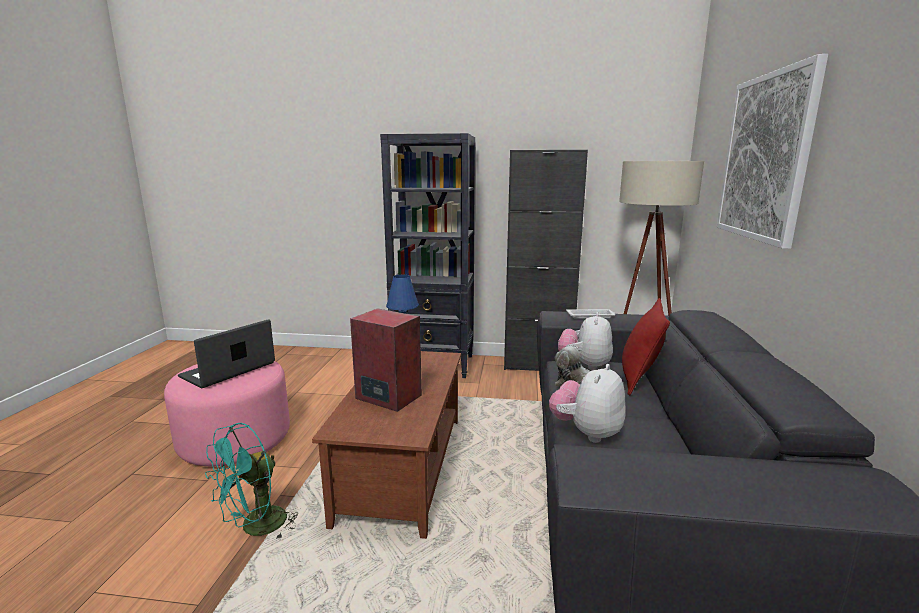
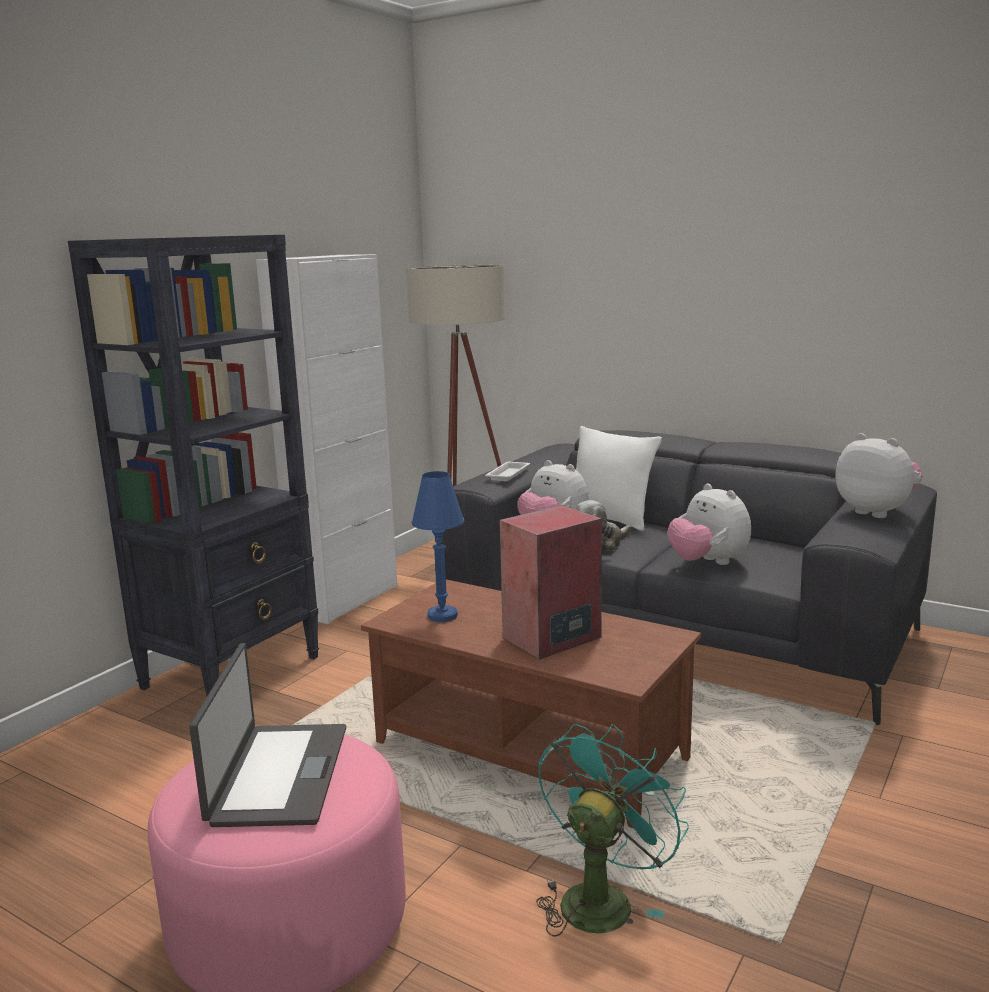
camera: 65 degrees left, 0 degrees up
laptop [178,319,275,388] -> laptop turned 150 degrees counterclockwise [189,643,346,827]
turquoise fan [205,423,301,539] -> turquoise fan turned 120 degrees counterclockwise [536,724,689,937]
black cabinet [504,150,588,371] -> white cabinet [256,254,398,624]
red pillow [622,298,670,396] -> white pillow [576,426,662,531]
picture [716,54,828,249] -> none
none -> plush toy [835,433,923,518]

